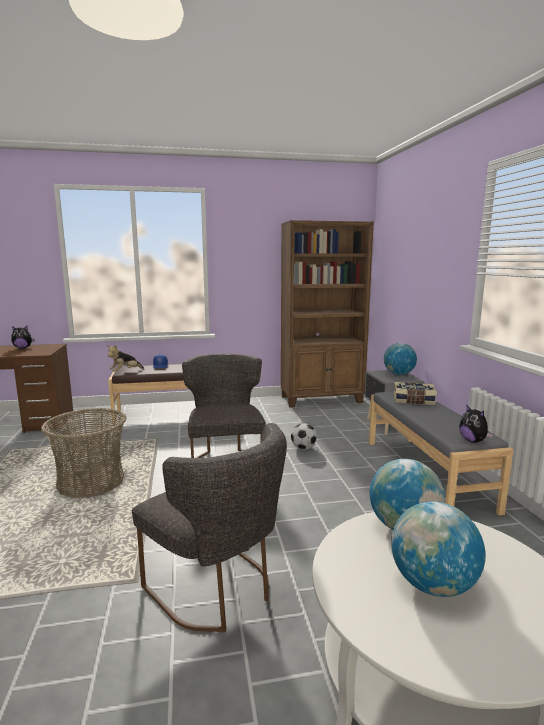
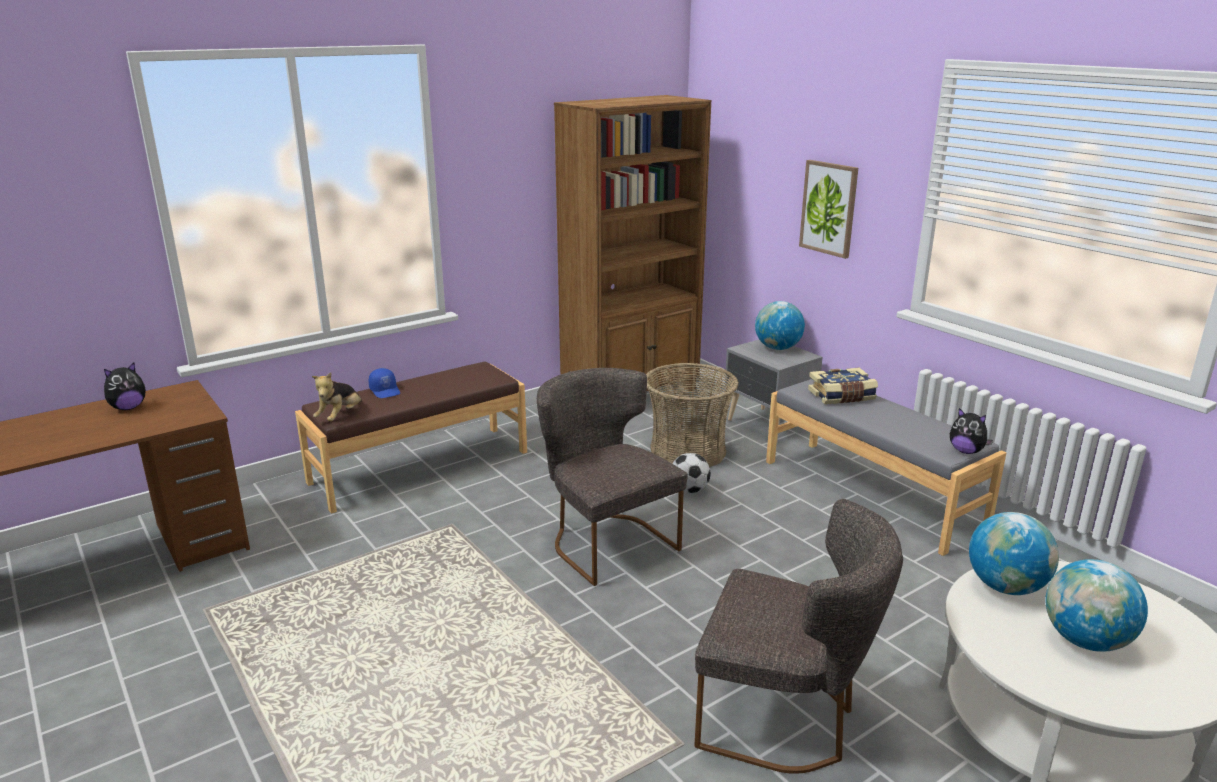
camera: 25 degrees left, 10 degrees up
basket [41,408,127,498] -> basket moved to [646,363,739,467]
none -> picture [799,160,858,259]

